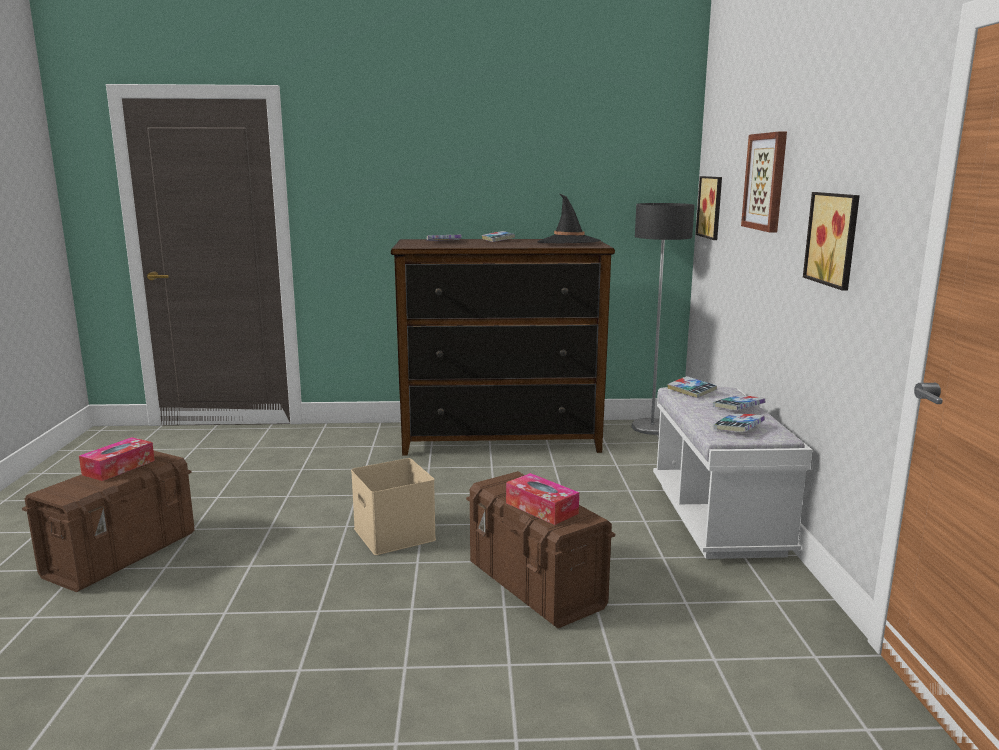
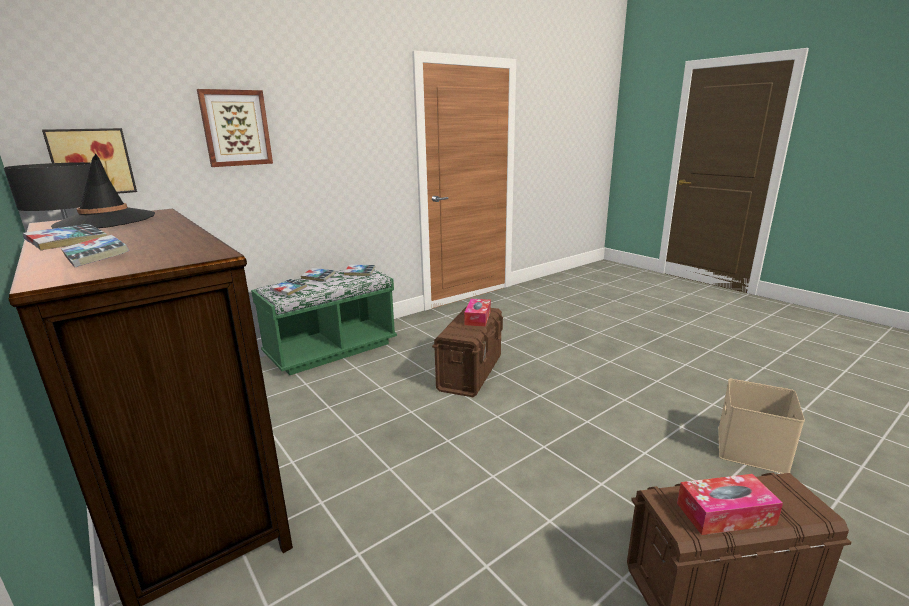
camera: 125 degrees left, 5 degrees up
beige storage box [351,458,436,555] -> beige storage box moved to [718,379,805,474]
white bench [653,386,812,559] -> green bench [251,269,397,375]
picture [803,192,860,291] -> none

